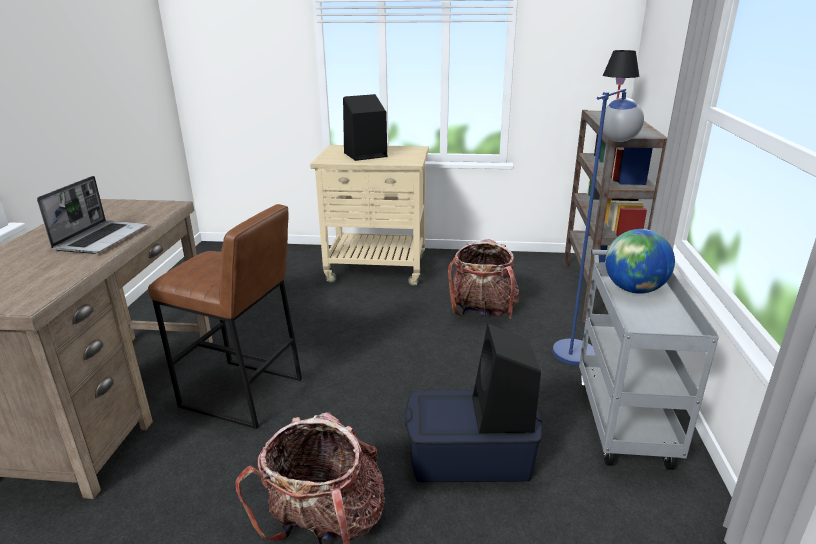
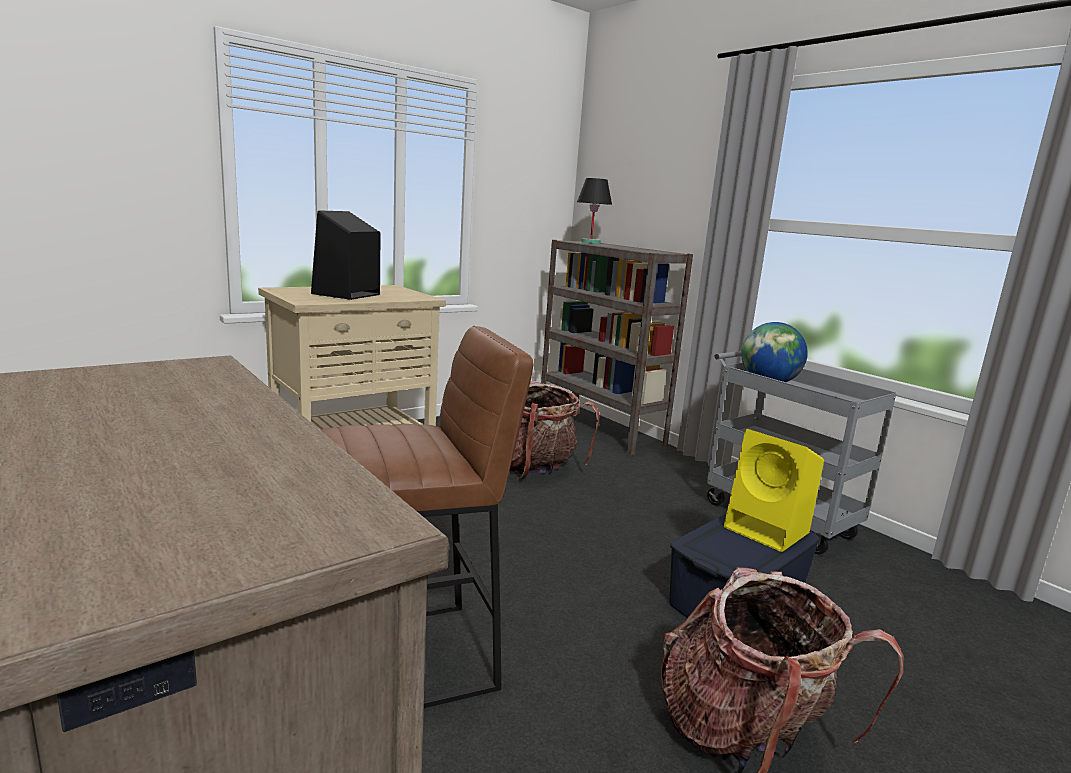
camera: 45 degrees left, 10 degrees down
laptop [37,176,147,254] -> none
black speaker [472,324,541,434] -> yellow speaker [724,429,824,552]
blue floor lamp [553,88,644,366] -> none

